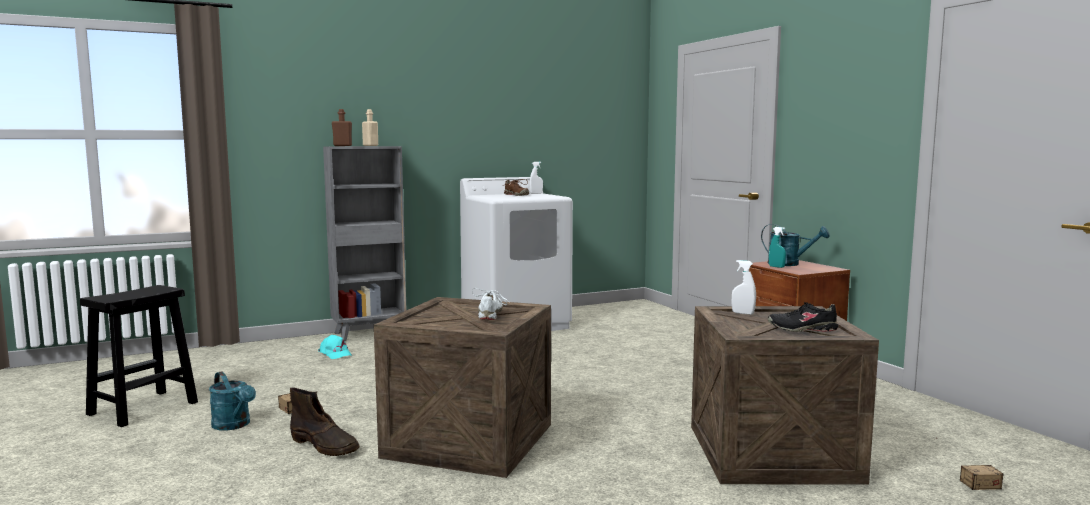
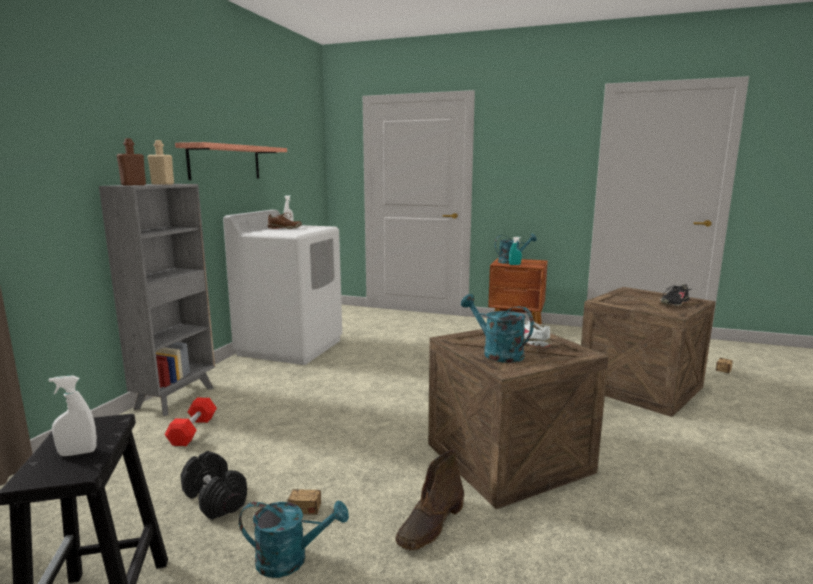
camera: 45 degrees left, 5 degrees up
brown boot [290,388,360,456] -> brown boot turned 135 degrees clockwise [396,449,464,550]
turquoise cap [318,335,352,359] -> red dumbbell [164,398,217,446]
white spray bottle [732,260,756,315] -> white spray bottle moved to [49,375,97,456]
none -> shelf [175,142,287,180]
none -> black dumbbell [181,451,247,520]
none -> turquoise watering can [461,294,534,363]

